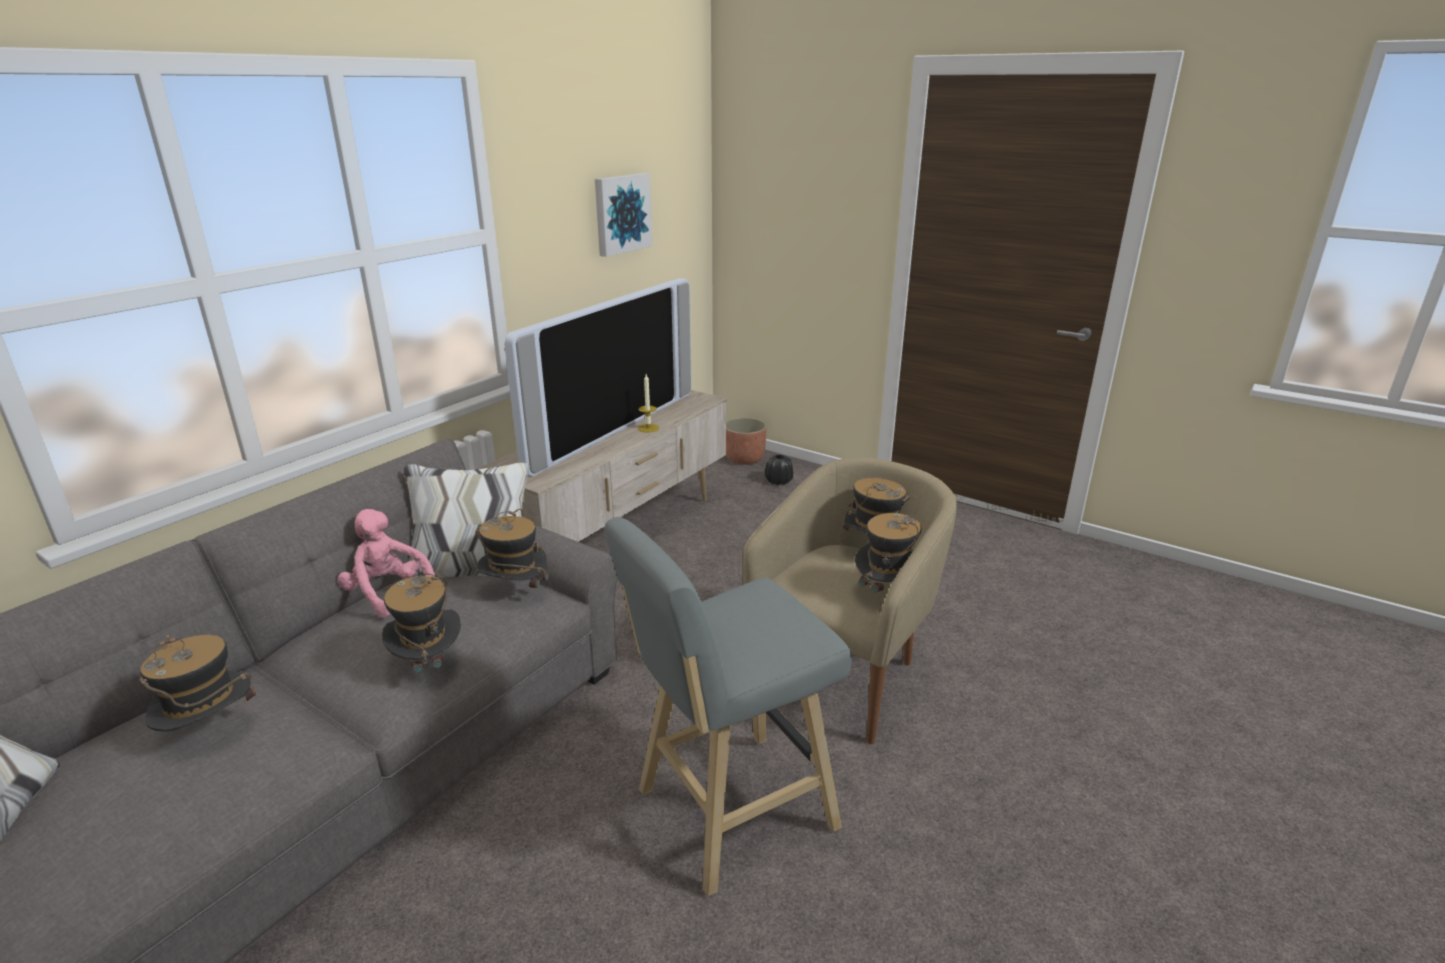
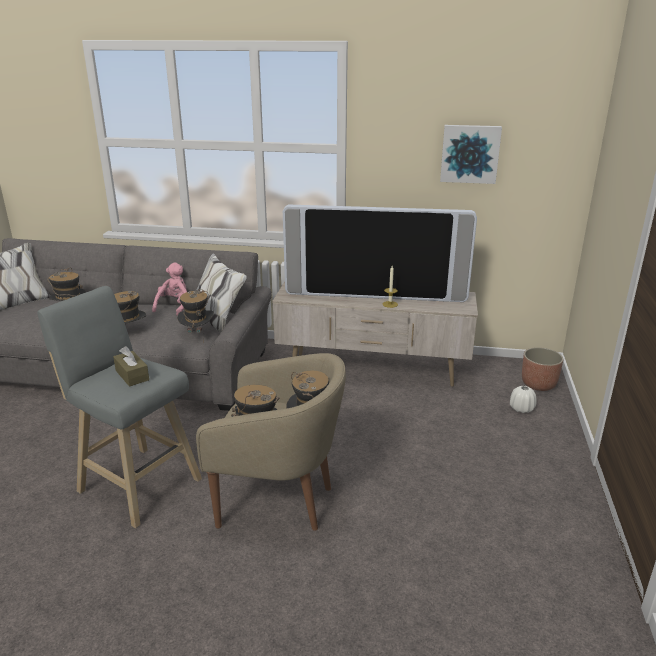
camera: 65 degrees right, 0 degrees up
black vase [765,455,793,485] -> white vase [510,386,537,413]
none -> brown tissue box [113,346,149,387]

